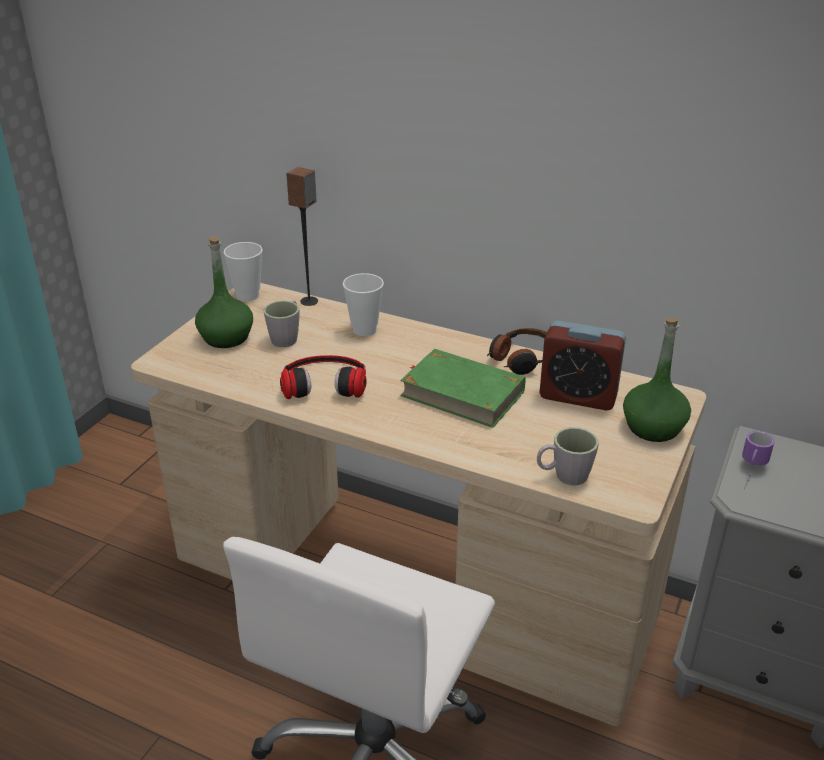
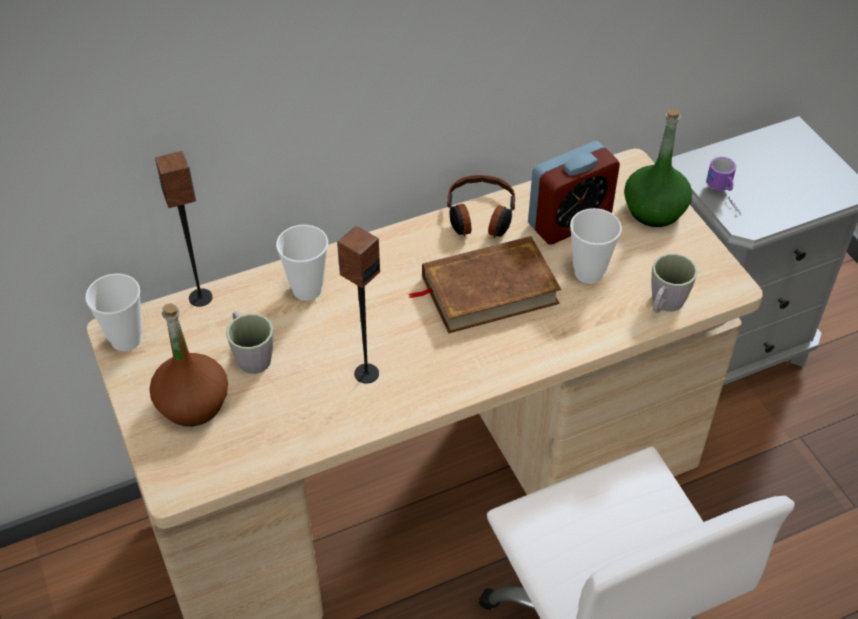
camera: 50 degrees left, 15 degrees up
green bottle [195,236,253,348] -> brown bottle [149,303,228,426]
headphones [280,355,367,399] -> speaker [337,226,380,384]
green book [400,349,525,428] -> brown book [408,236,561,333]
none -> cup [570,208,622,284]

